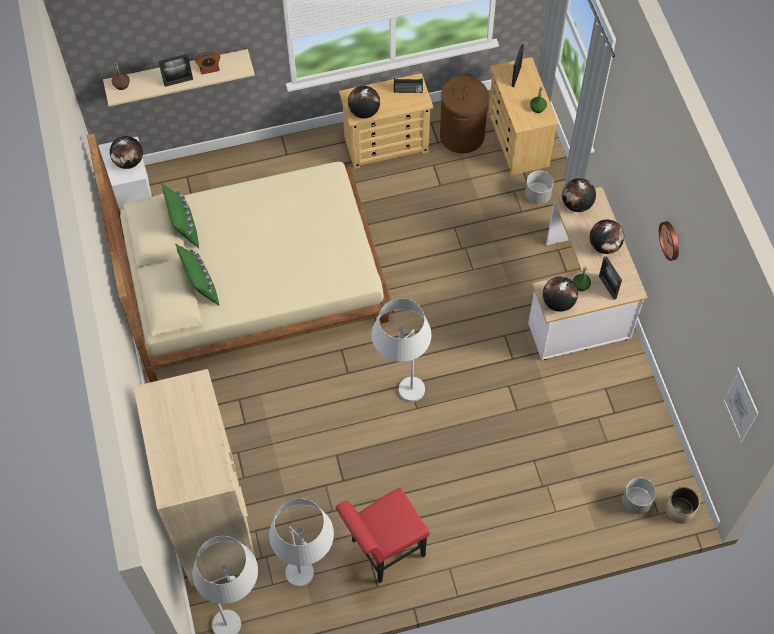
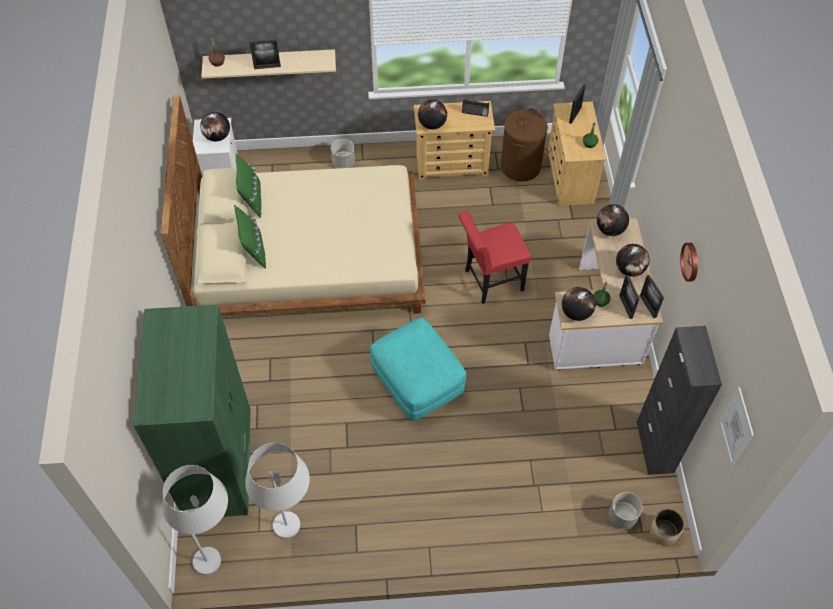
camera: 10 degrees right, 5 degrees down
beige wardrobe [133,369,255,586] -> green wardrobe [133,305,250,517]
alarm clock [195,51,220,75] -> none
red chair [335,488,430,583] -> red chair moved to [458,211,532,304]
white floor lamp [372,298,431,402] -> turquoise ottoman [370,318,466,421]
grey planter [525,170,553,204] -> grey planter moved to [331,139,355,168]
none -> black cabinet [637,326,722,475]
none -> picture frame [640,275,664,318]

